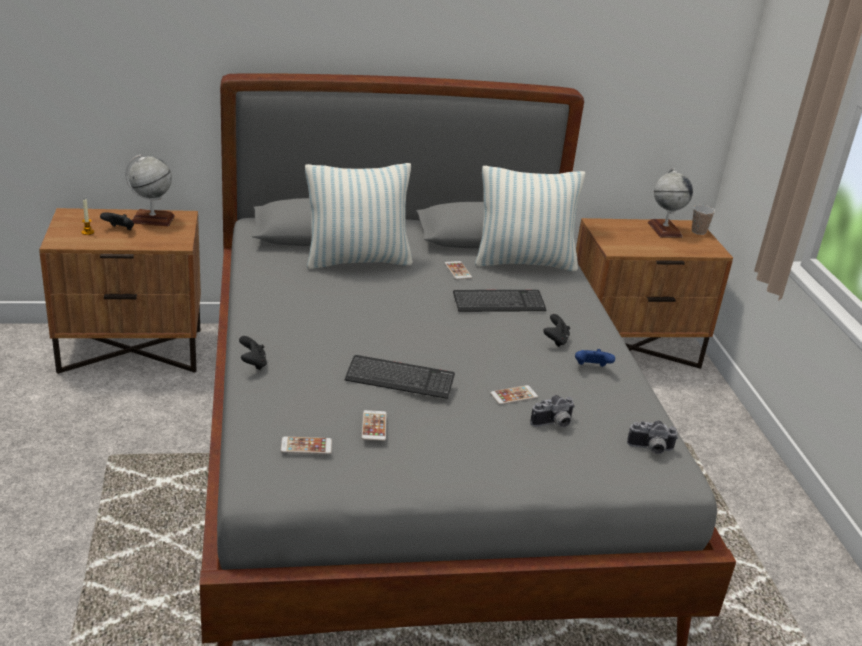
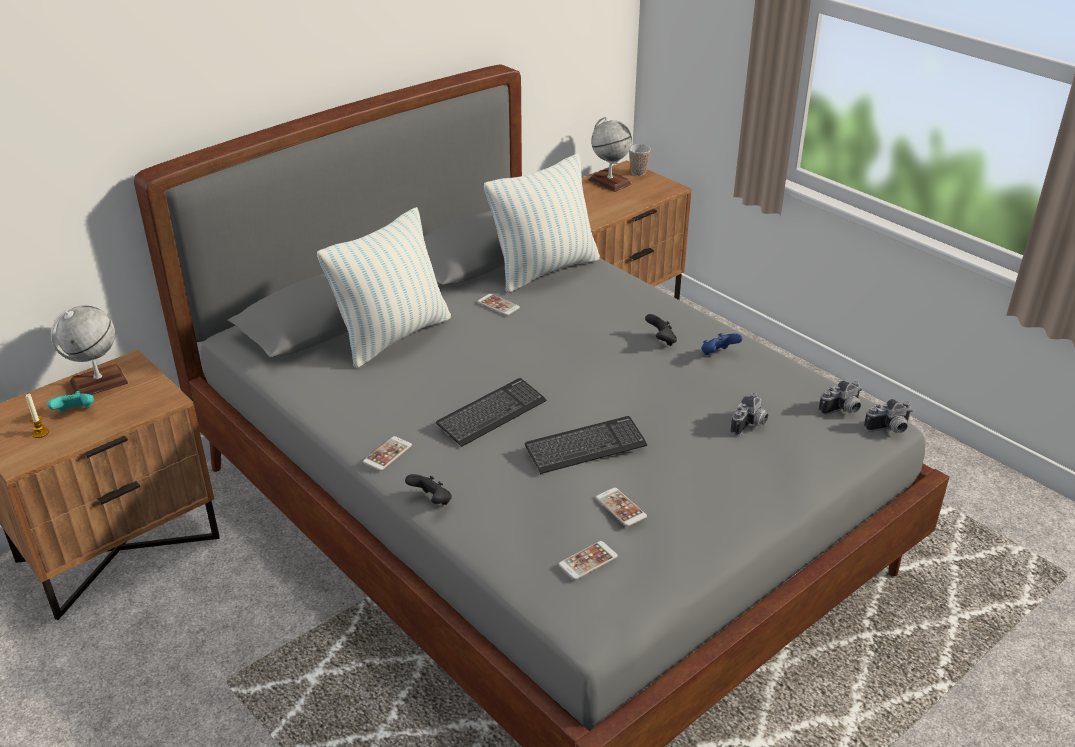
camera: 30 degrees left, 5 degrees up
black game controller [100,212,134,230] -> turquoise game controller [47,391,94,412]
keyboard [453,290,546,312] -> keyboard moved to [436,378,546,447]
phone [490,385,538,405] -> phone moved to [363,436,412,471]
none -> camera [864,399,912,433]

